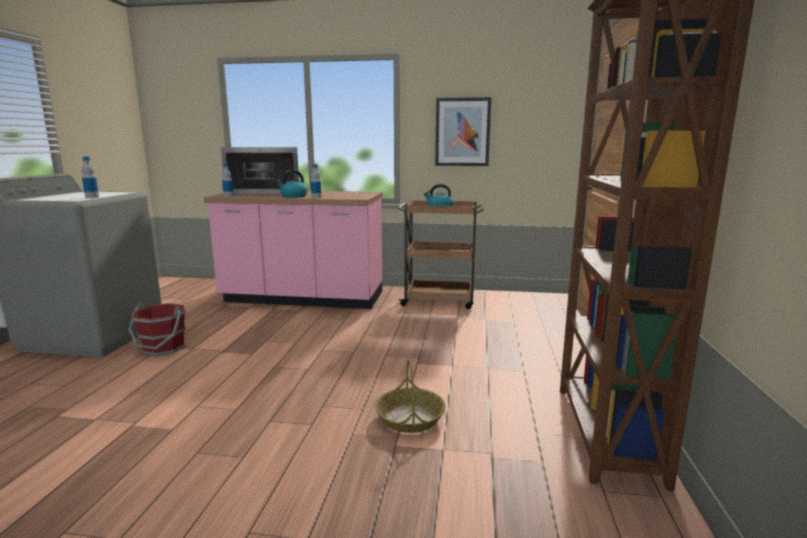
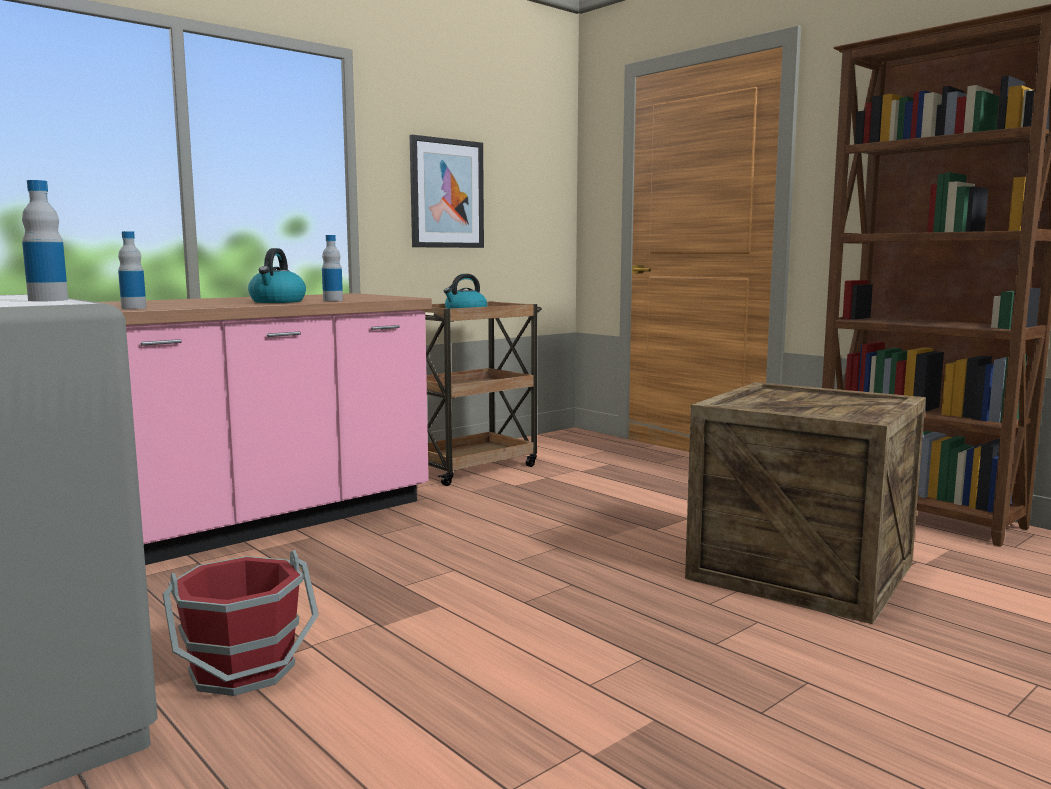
camera: 50 degrees left, 5 degrees down
microwave [221,147,299,195] -> none
basket [375,359,446,433] -> crate [685,382,926,624]

